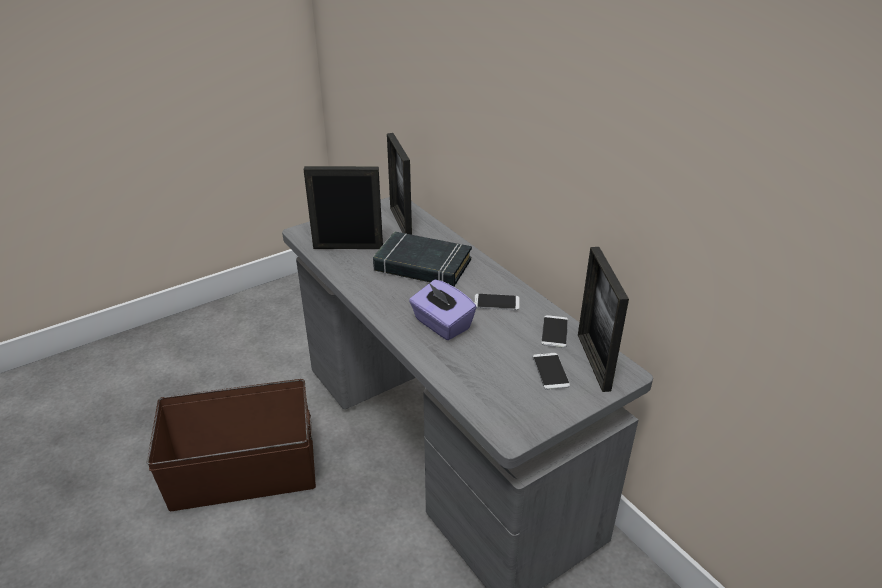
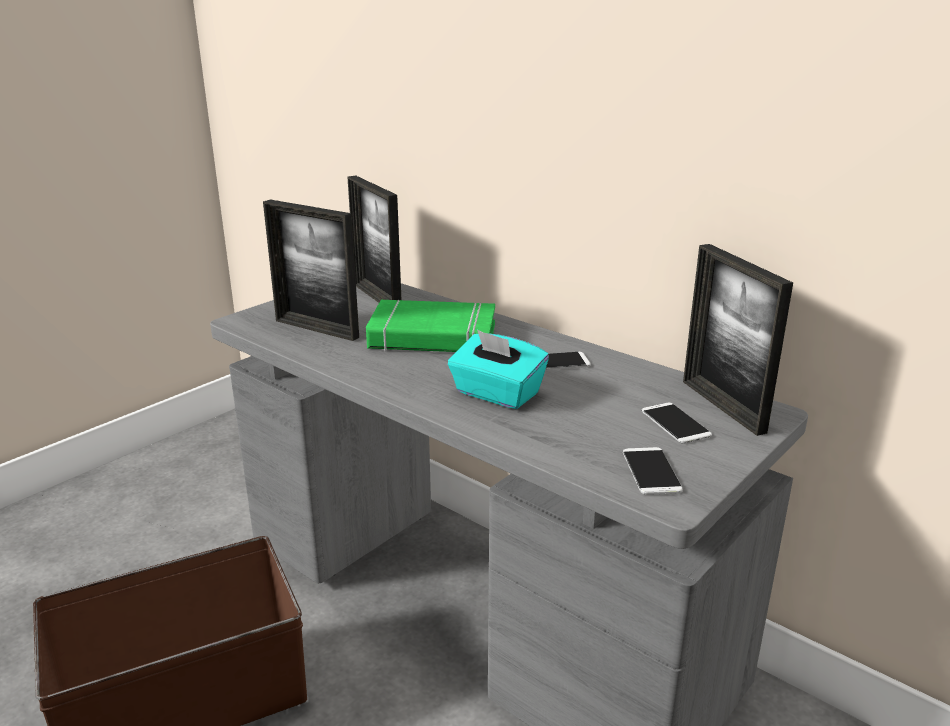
camera: 15 degrees left, 10 degrees down
picture frame [303,166,383,249] -> picture frame turned 135 degrees counterclockwise [263,199,359,341]
black book [373,231,472,287] -> green book [366,300,495,352]
purple tissue box [409,279,476,340] -> turquoise tissue box [448,330,549,409]
phone [541,315,568,348] -> phone moved to [623,447,683,495]

